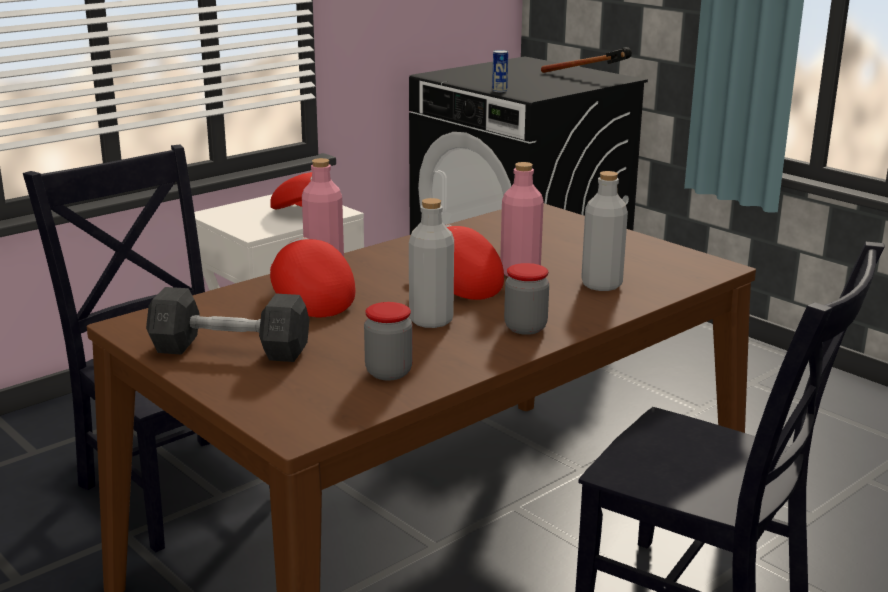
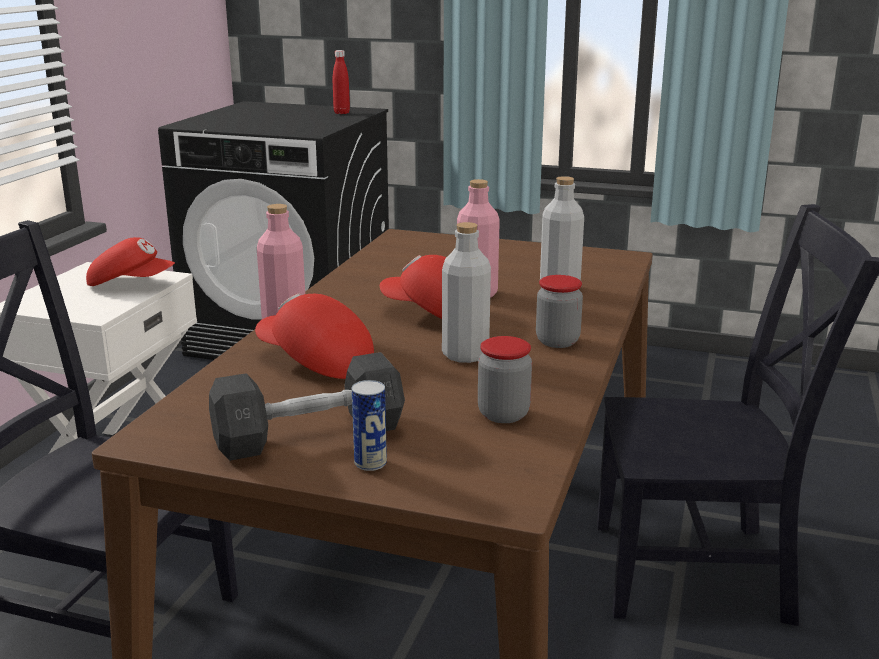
camera: 30 degrees left, 0 degrees up
can [492,50,508,92] -> can moved to [352,380,387,471]
hammer [541,47,632,73] -> red bottle [333,50,350,114]

